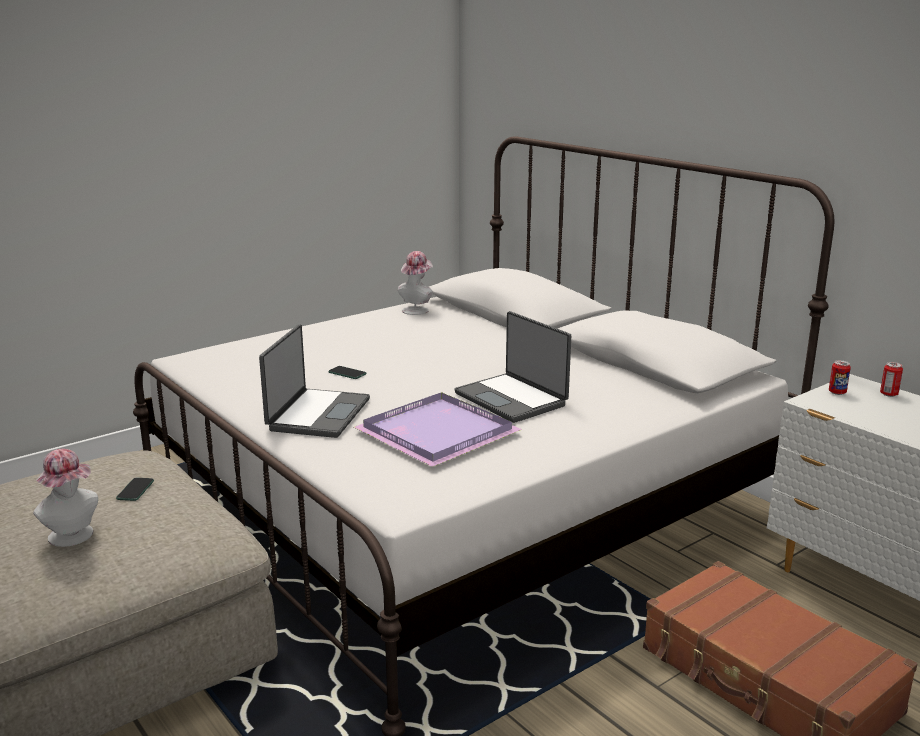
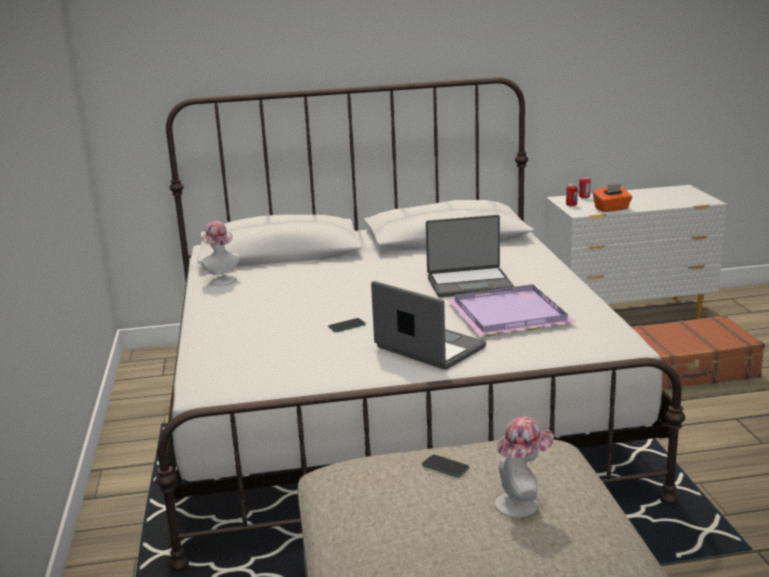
camera: 60 degrees left, 0 degrees up
none -> orange tissue box [593,184,632,212]

